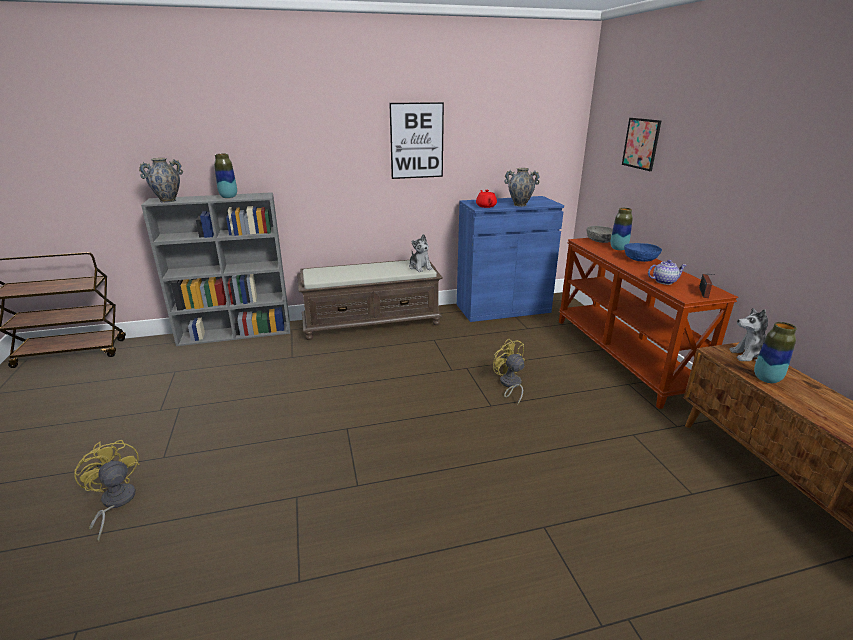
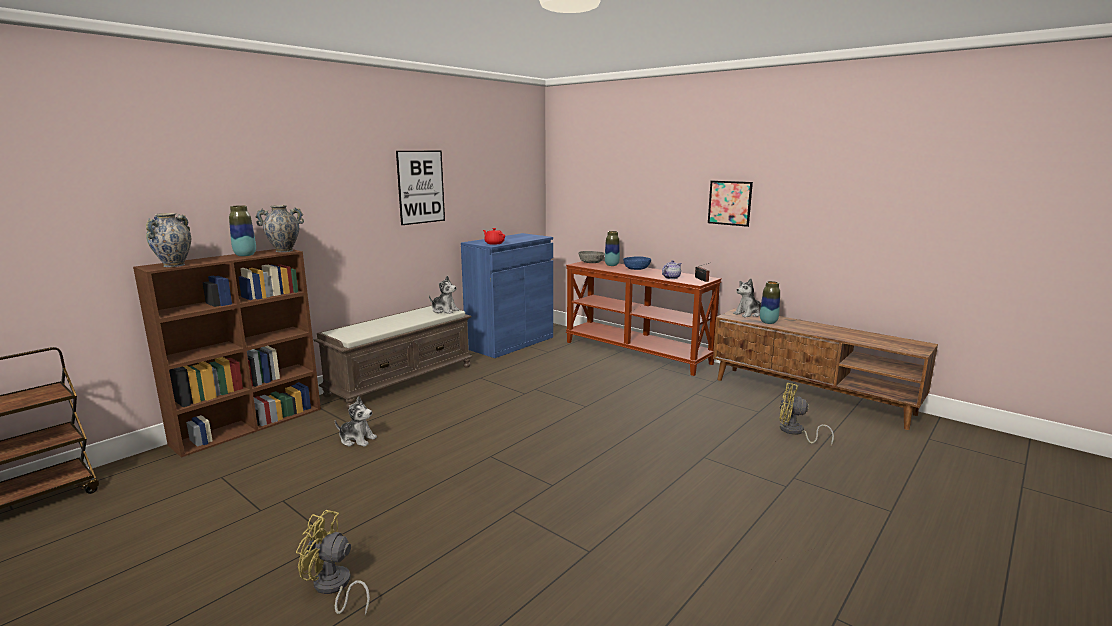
camera: 35 degrees left, 10 degrees down
grey bookcase [141,192,290,346] -> brown bookcase [133,249,321,458]
yellow fan [493,339,525,405] -> yellow fan moved to [779,383,834,445]
vase [504,168,540,207] -> vase moved to [256,205,304,252]
picture [622,118,661,171] -> picture moved to [708,181,753,227]
none -> plush toy [335,397,377,447]

